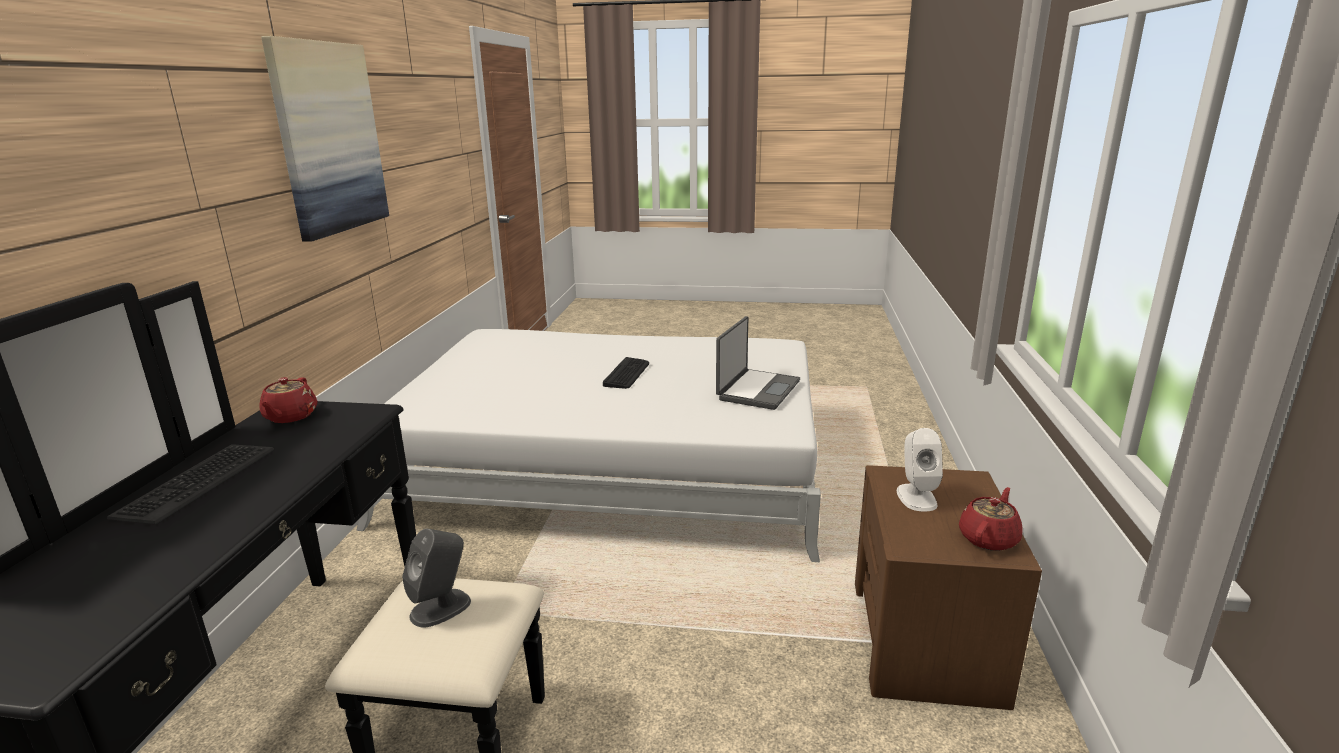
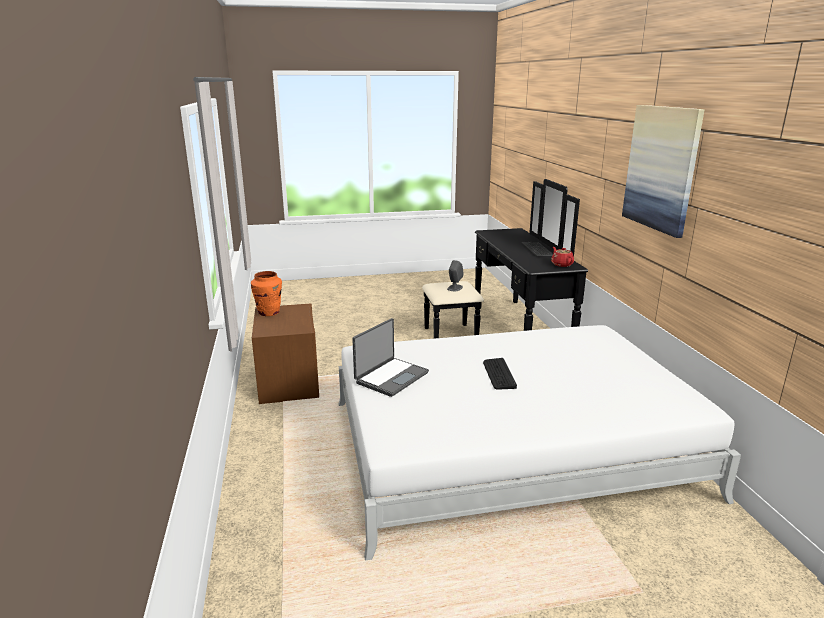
camera: 160 degrees right, 0 degrees up
laptop [716,316,800,410] -> laptop turned 150 degrees counterclockwise [352,318,429,397]
white speaker [897,428,943,512] -> none
red teapot [959,487,1023,551] -> orange vase [251,271,282,316]

